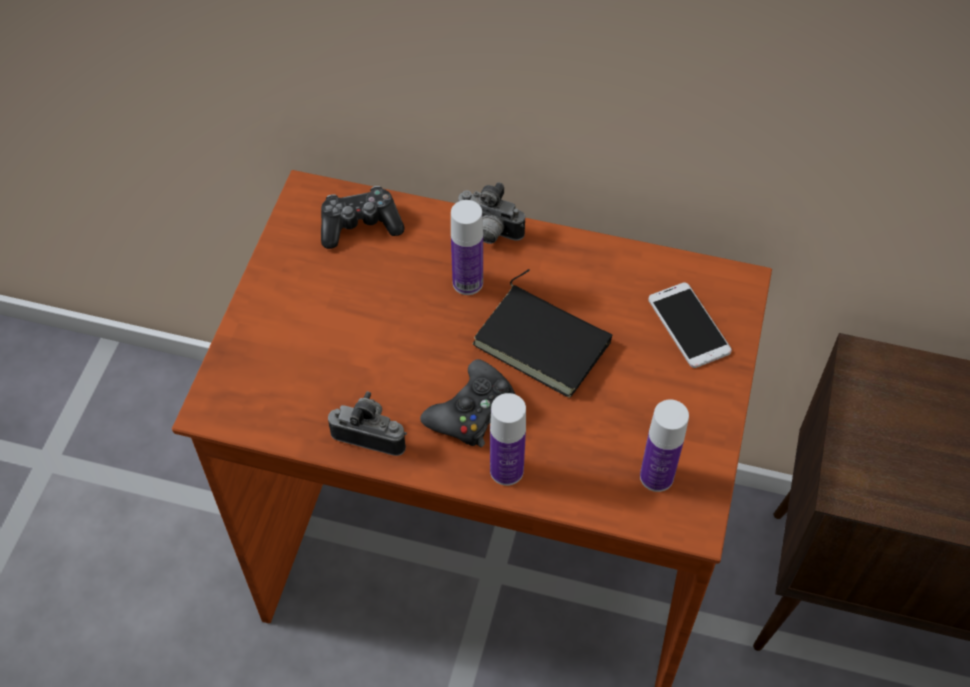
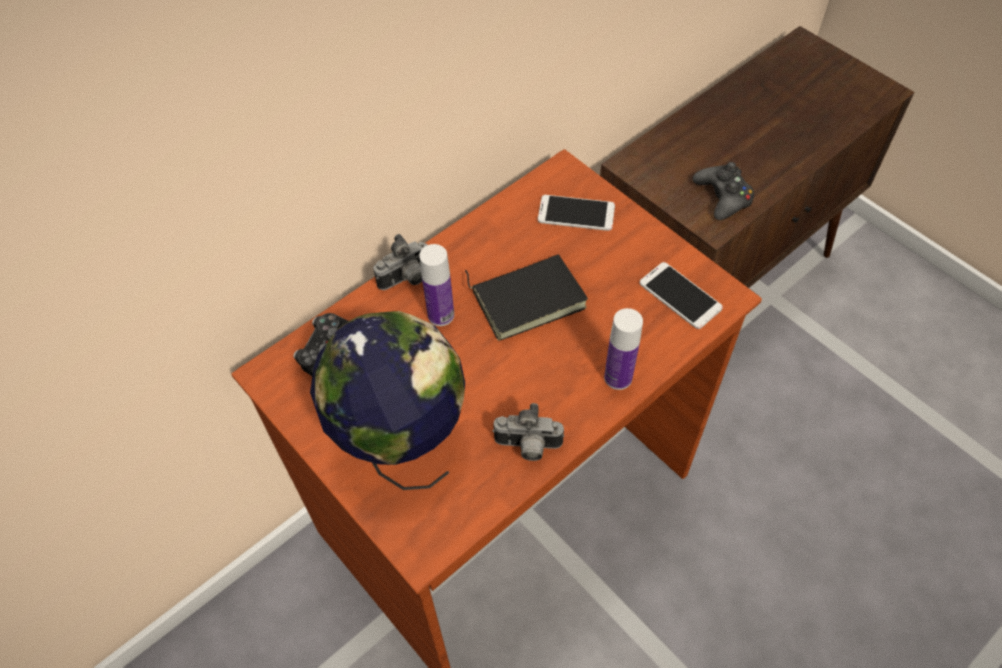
camera: 55 degrees left, 0 degrees up
camera [328,391,407,456] -> camera turned 135 degrees counterclockwise [492,403,564,461]
black game controller [420,359,515,447] -> black game controller moved to [692,162,754,220]
bottle [640,400,689,492] -> phone [640,262,723,329]
none -> globe [310,311,465,490]

